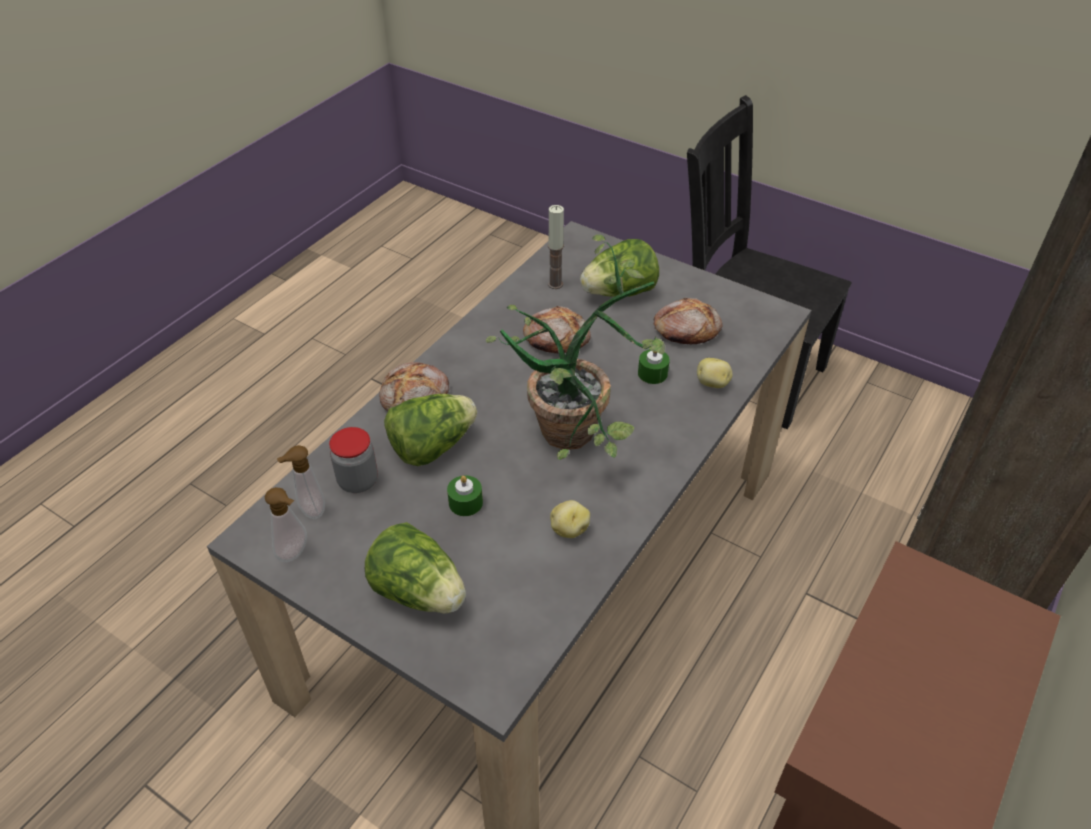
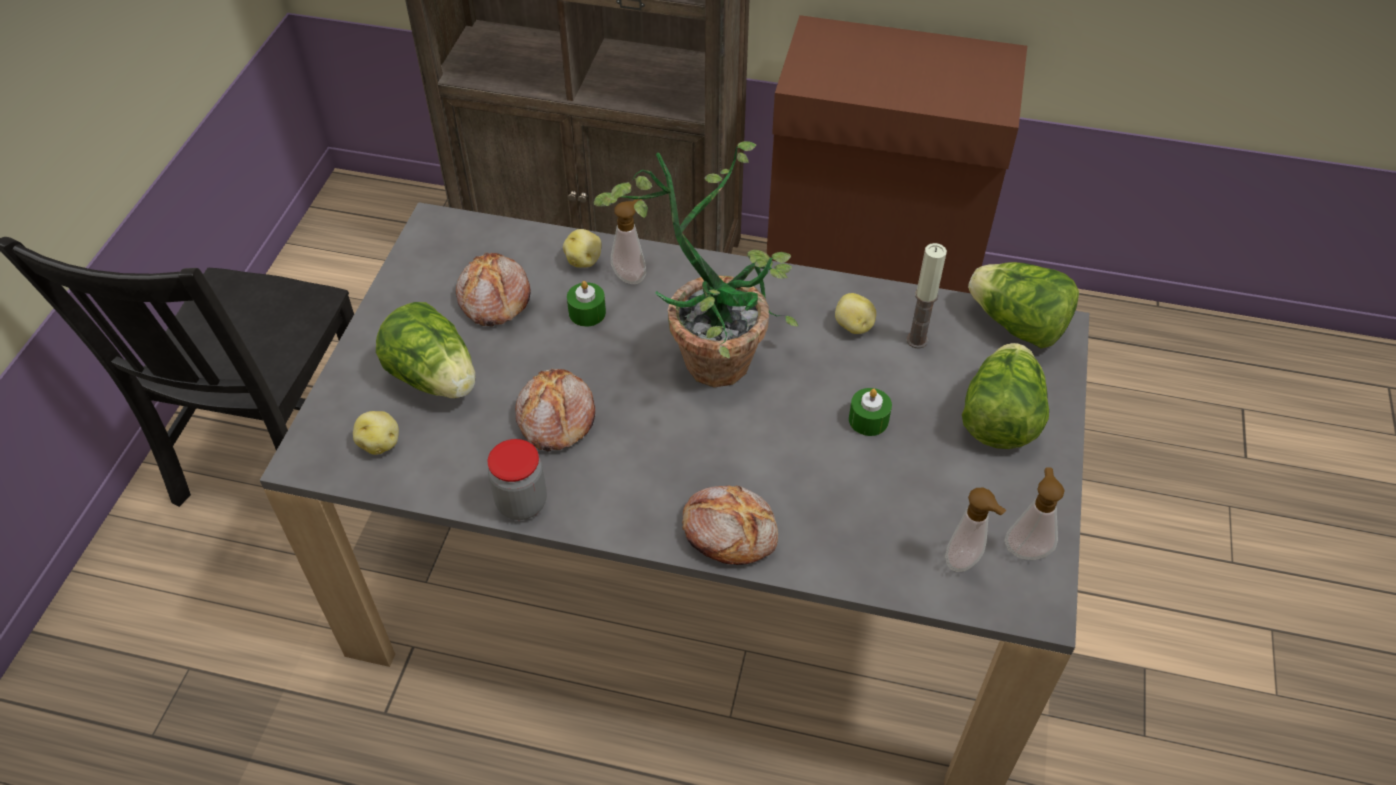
camera: 110 degrees left, 5 degrees up
jar [329,427,378,493] -> jar moved to [488,439,547,520]
lettuce [384,394,477,466] -> lettuce moved to [968,262,1079,349]
candle [548,205,564,289] -> candle moved to [907,243,947,349]
none -> potato [353,411,399,455]
none -> soap dispenser [611,199,646,284]

